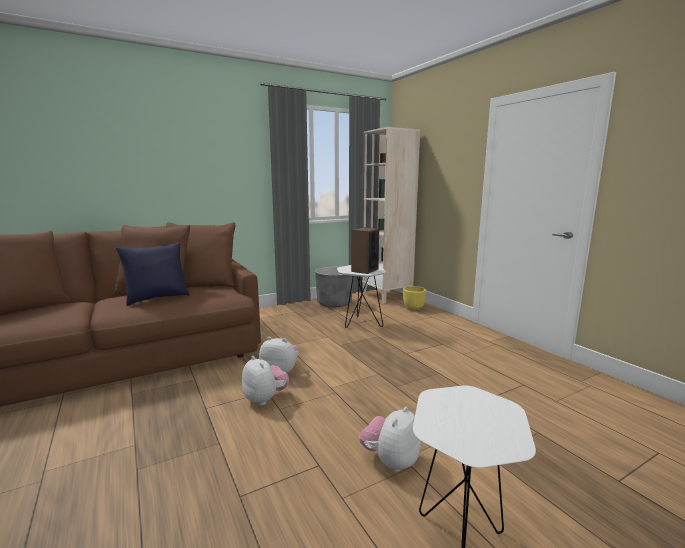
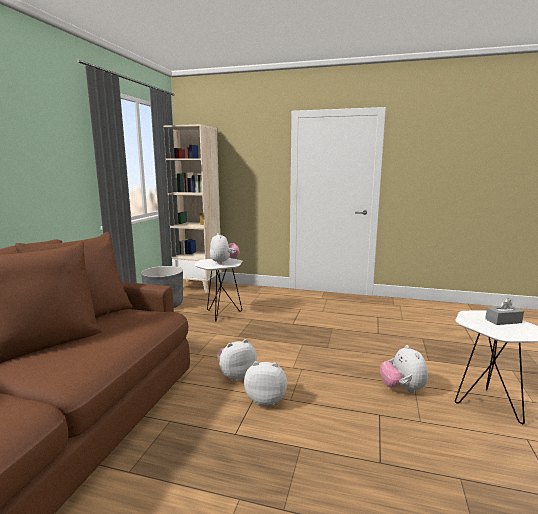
camera: 45 degrees left, 0 degrees up
blue pillow [116,243,190,306] -> none
speaker [351,228,379,274] -> plush toy [210,233,240,264]
yellow planter [403,286,426,311] -> none
none -> grey tissue box [485,298,524,325]

